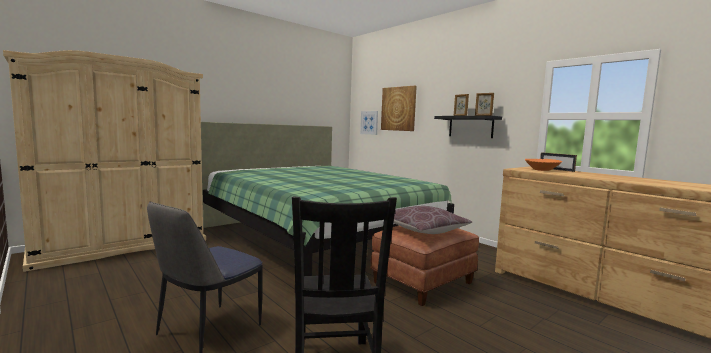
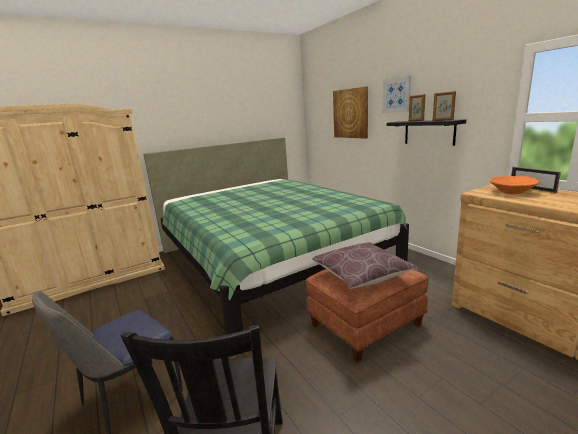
camera: 10 degrees right, 10 degrees up
picture [360,111,378,135] -> picture moved to [382,75,411,113]

